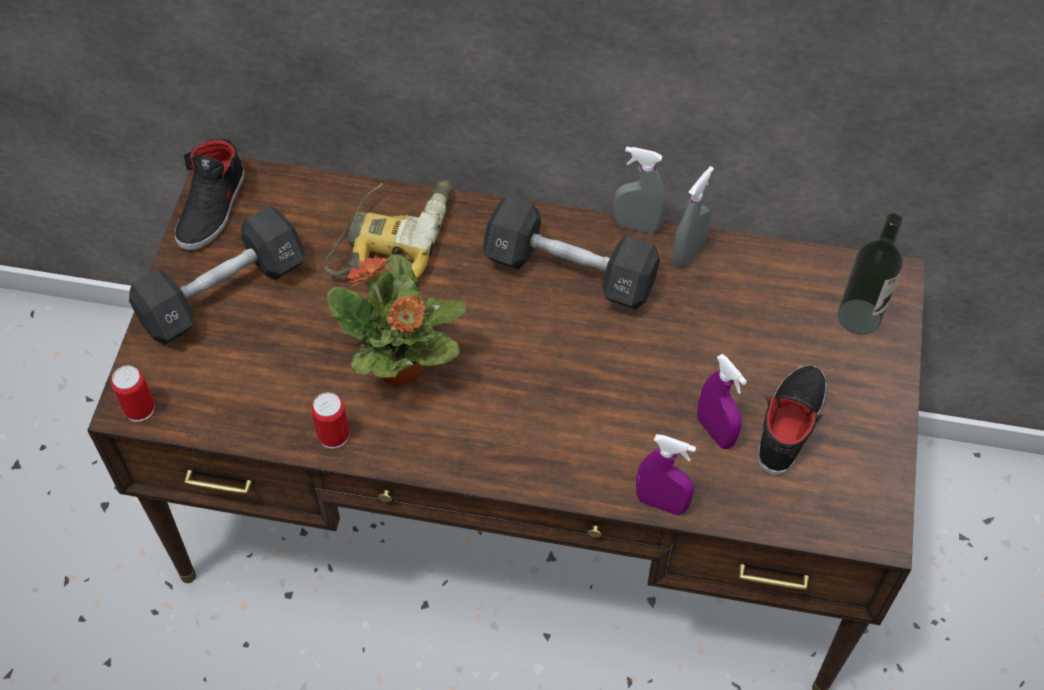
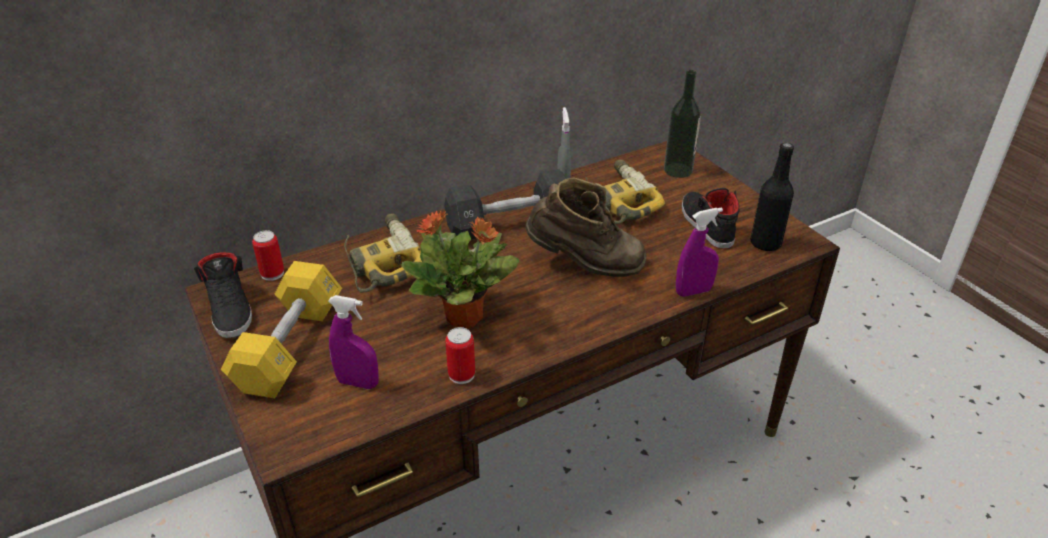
camera: 40 degrees left, 20 degrees down
can [111,366,155,422] -> can moved to [252,230,284,281]
black dumbbell [129,206,304,345] -> yellow dumbbell [221,261,342,398]
grey spray bottle [613,146,666,234] -> none
purple spray bottle [697,354,747,449] -> purple spray bottle moved to [328,295,379,389]
none -> brown boot [526,177,646,277]
none -> power drill [585,159,665,224]
none -> black bottle [750,143,794,251]

